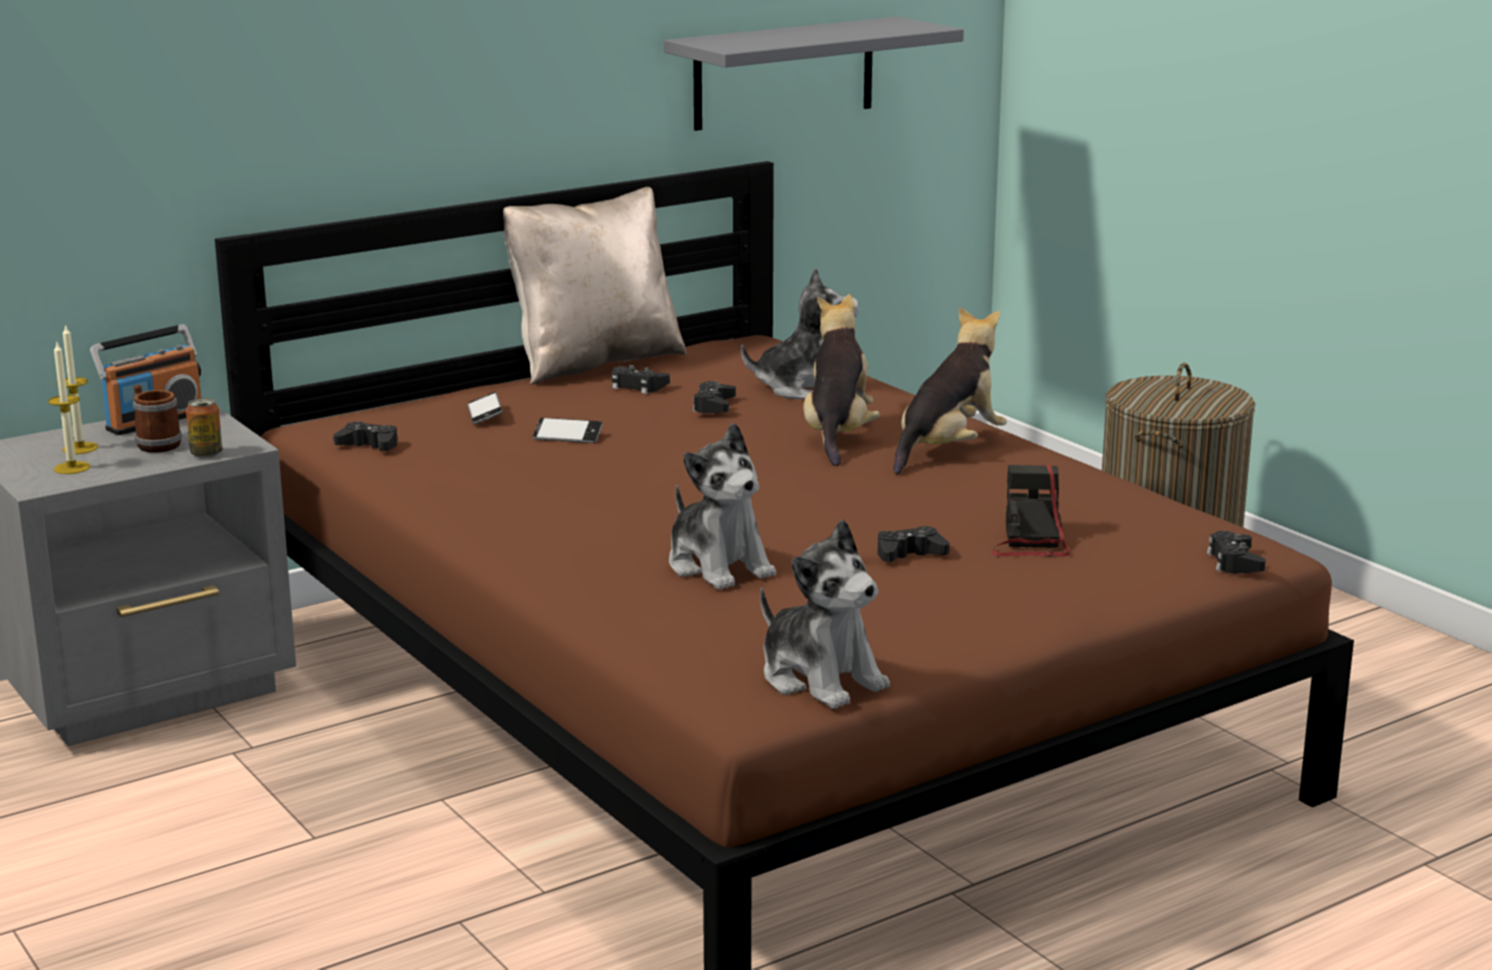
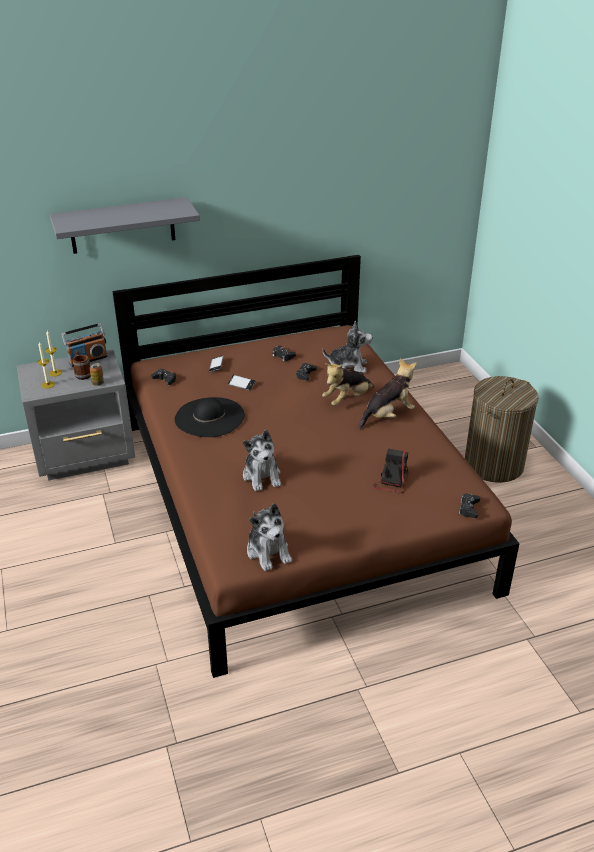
camera: 15 degrees right, 15 degrees up
beige pillow [503,187,687,385] -> none
grey shelf [664,17,964,131] -> grey shelf moved to [50,197,200,254]
plush toy [803,294,880,466] -> plush toy turned 150 degrees counterclockwise [322,363,374,406]
black game controller [877,526,950,562] -> none
none -> black hat [175,397,245,437]

